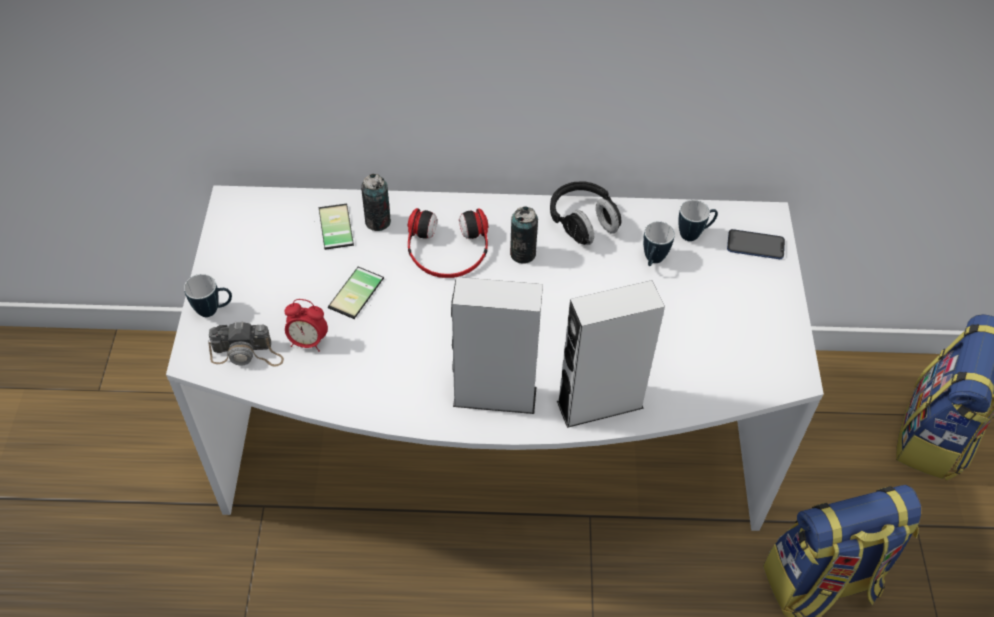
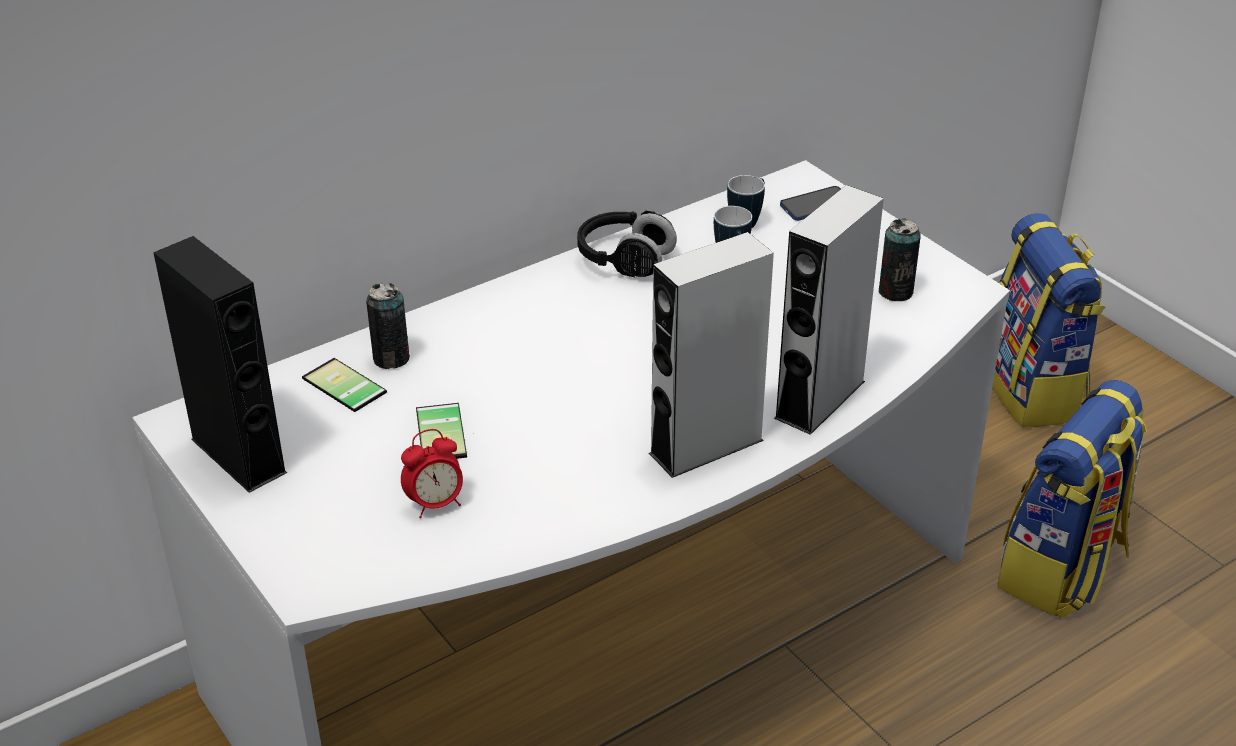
camera: 35 degrees left, 15 degrees down
mug [184,274,232,317] -> none
camera [208,321,284,367] -> none
headphones [408,208,488,278] -> none
can [510,206,538,264] -> can moved to [879,219,921,301]
none -> black speaker [153,236,287,493]

